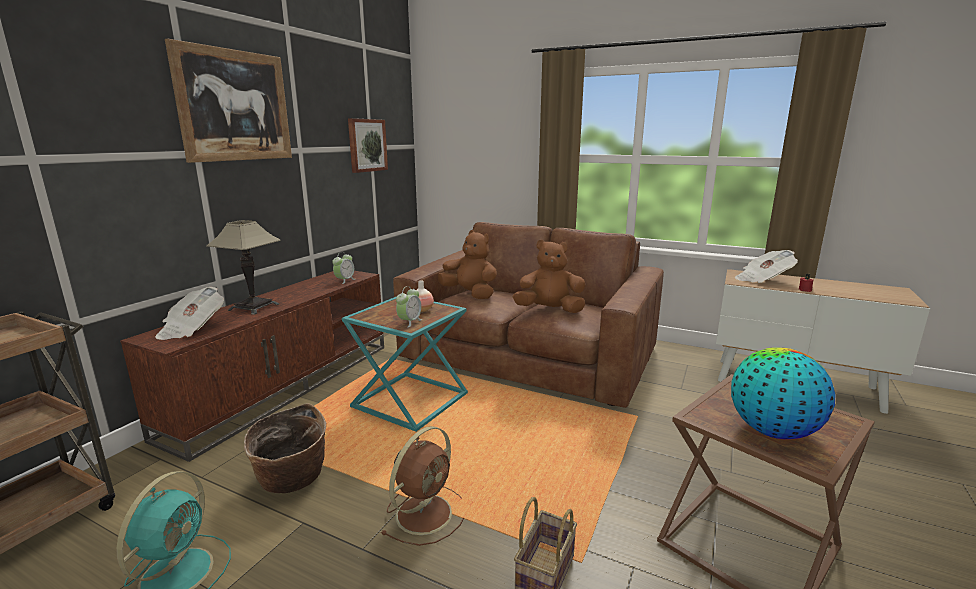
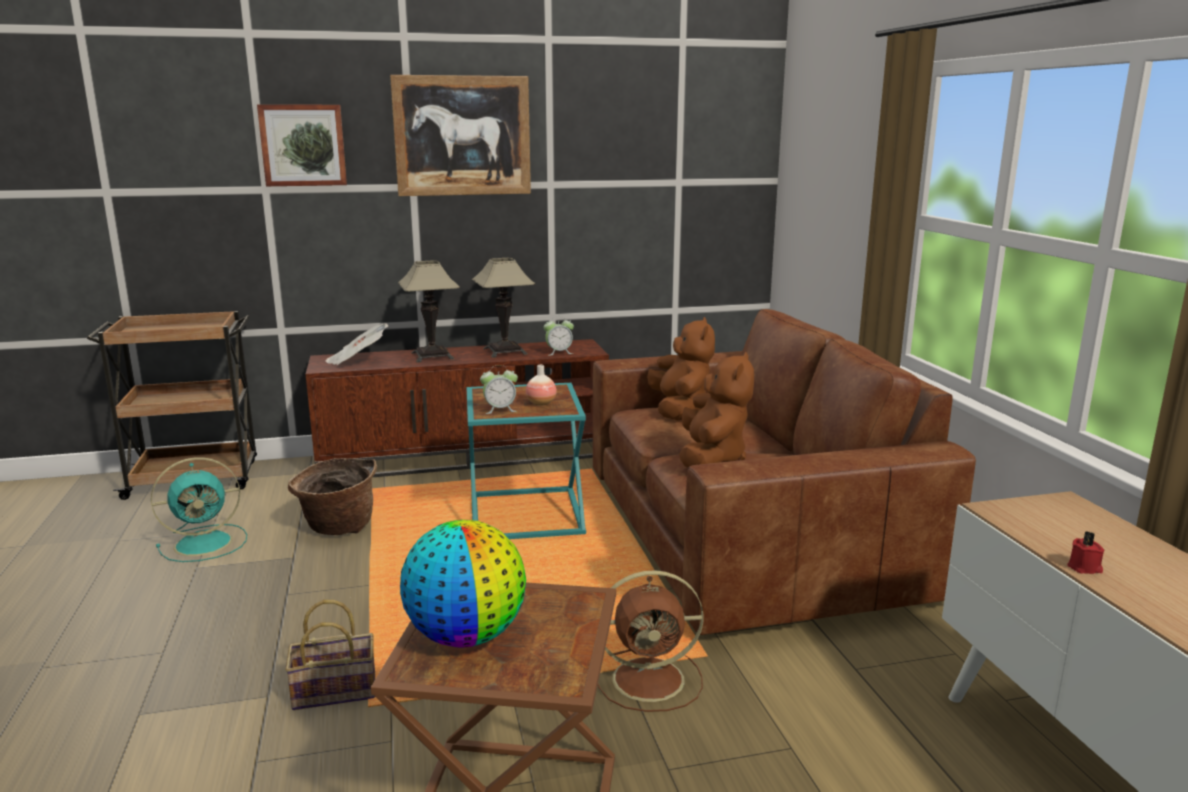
camera: 50 degrees right, 0 degrees up
picture [348,118,388,173] -> picture moved to [257,104,347,186]
brown fan [381,426,464,546] -> brown fan moved to [598,570,704,712]
brown plush toy [513,240,586,313] -> brown plush toy turned 45 degrees clockwise [679,352,754,467]
newspaper [735,250,798,283] -> none
none -> table lamp [472,258,535,358]

